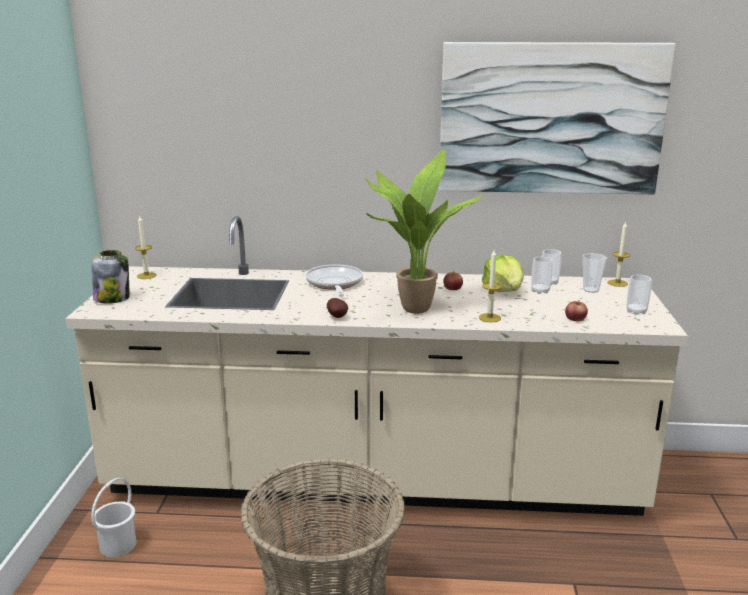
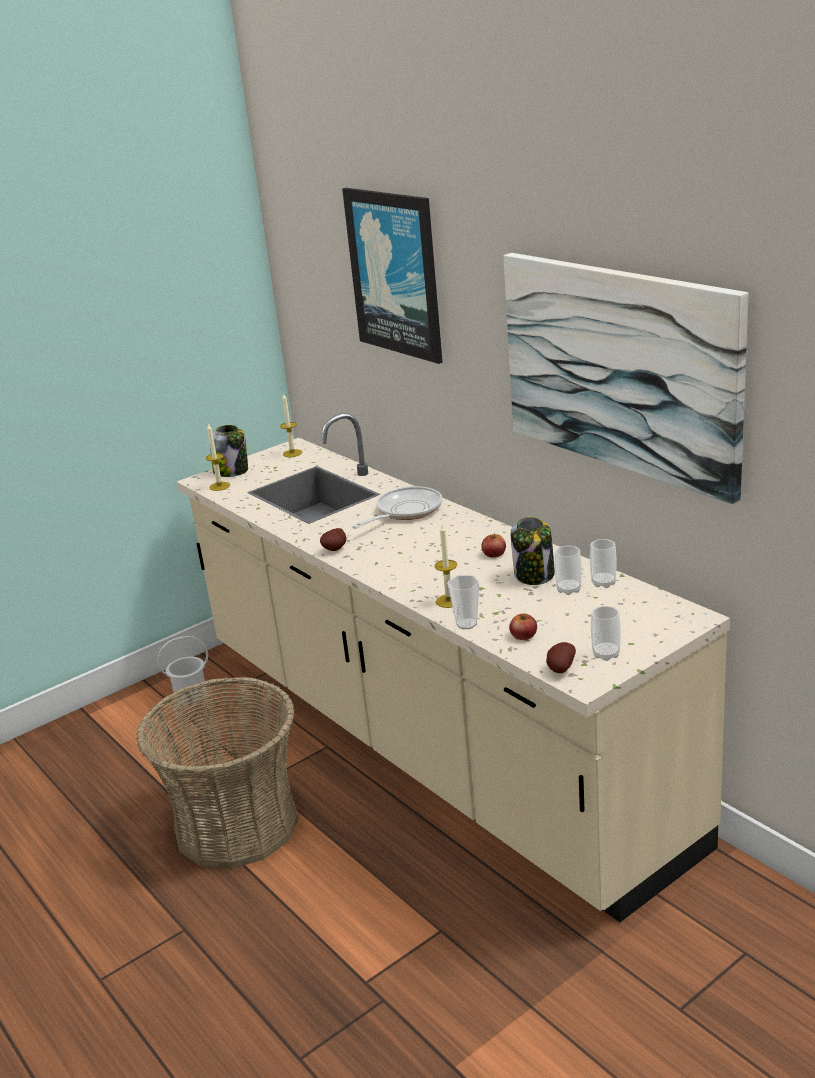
camera: 50 degrees right, 5 degrees up
potted plant [365,149,483,314] -> none
lettuce [482,255,524,292] -> jar [511,517,555,585]
cup [583,253,607,293] -> cup moved to [447,575,479,629]
candle [607,221,630,287] -> candle moved to [206,423,230,491]
none -> picture [342,188,443,364]
none -> potato [546,642,576,673]

